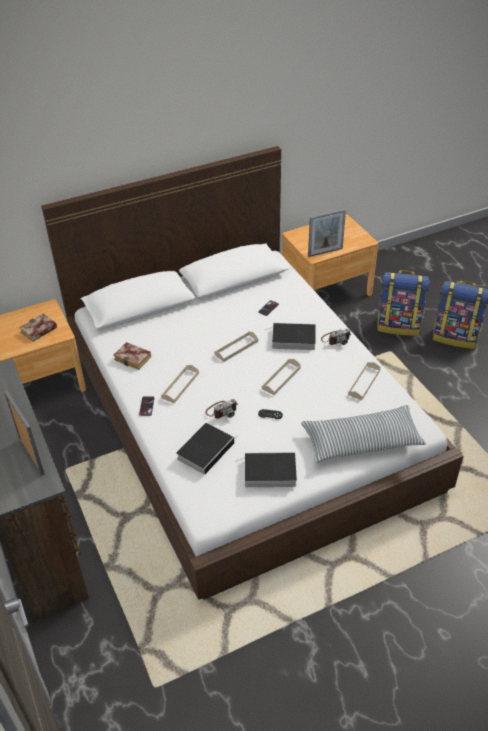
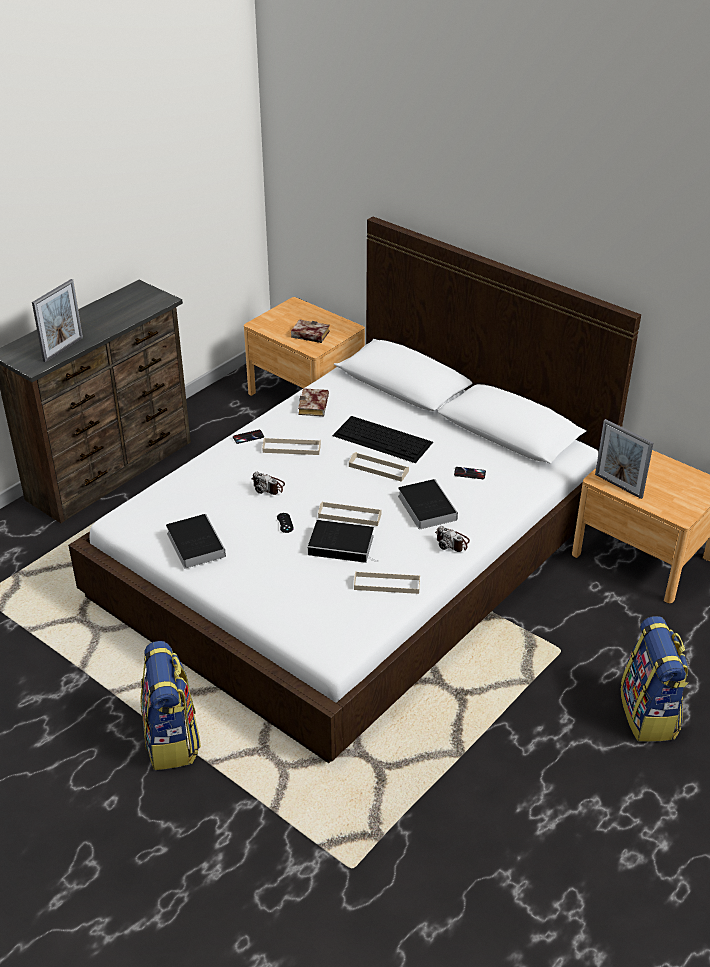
camera: 65 degrees right, 5 degrees down
book [176,423,238,475] -> book moved to [308,520,378,563]
pillow [301,405,426,463] -> none
backpack [377,270,430,336] -> backpack moved to [140,641,201,770]
none -> keyboard [333,416,433,463]

